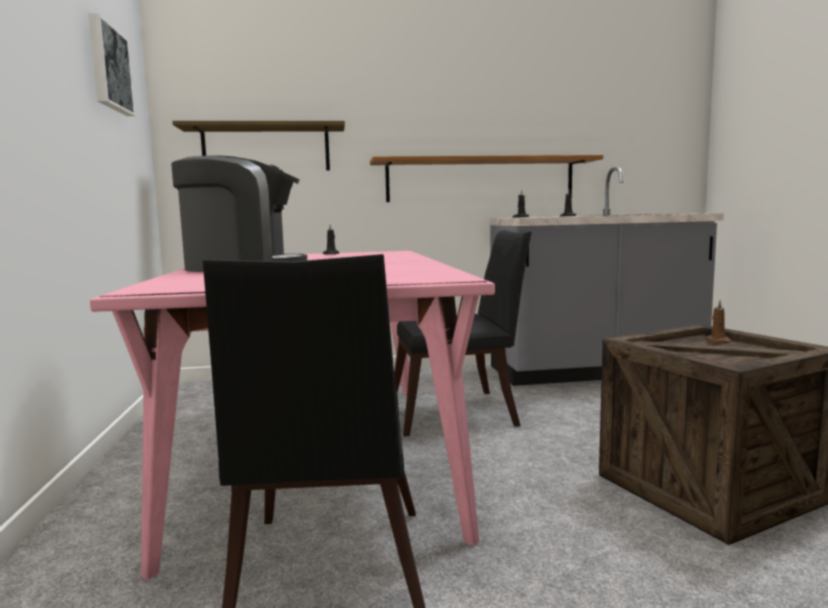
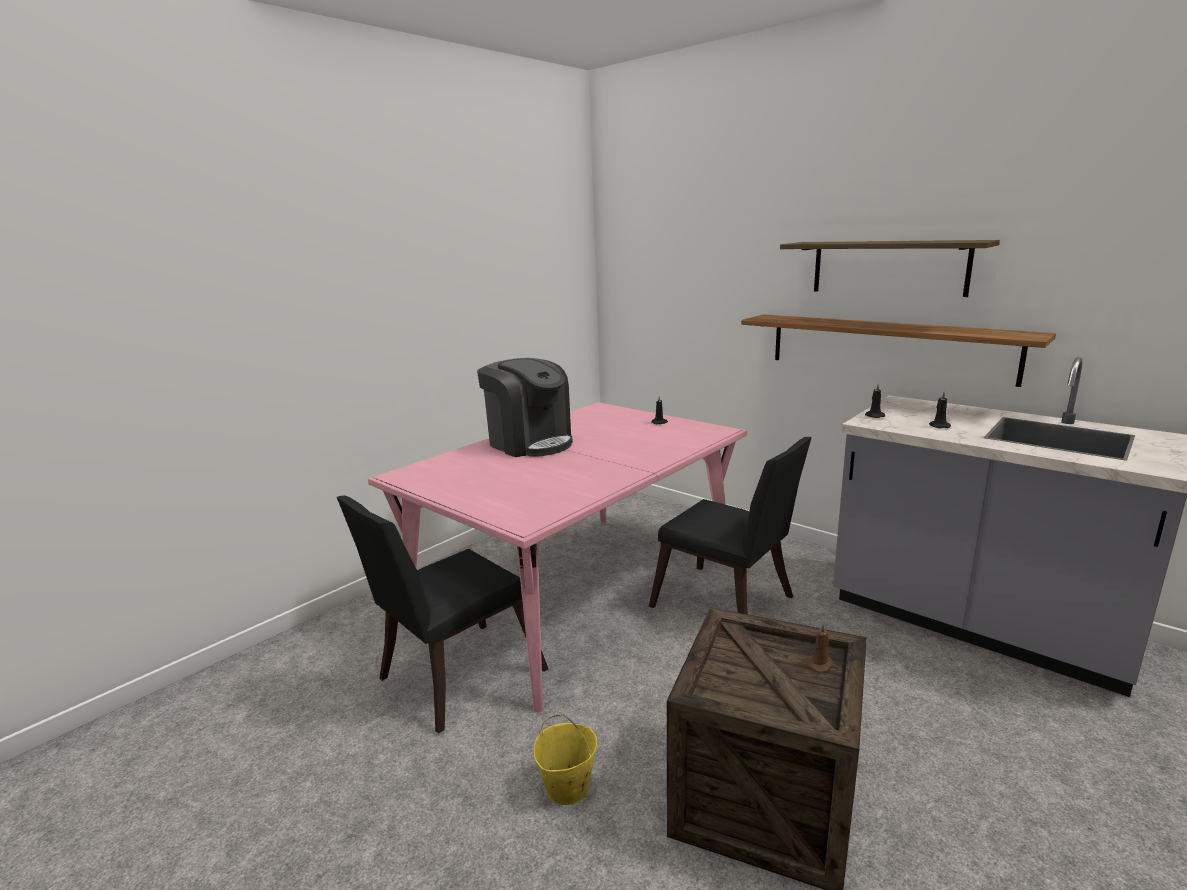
camera: 50 degrees right, 10 degrees up
picture [88,13,136,116] -> none
shelf [172,121,345,170] -> shelf moved to [780,240,1000,297]
none -> yellow bucket [533,714,597,805]

